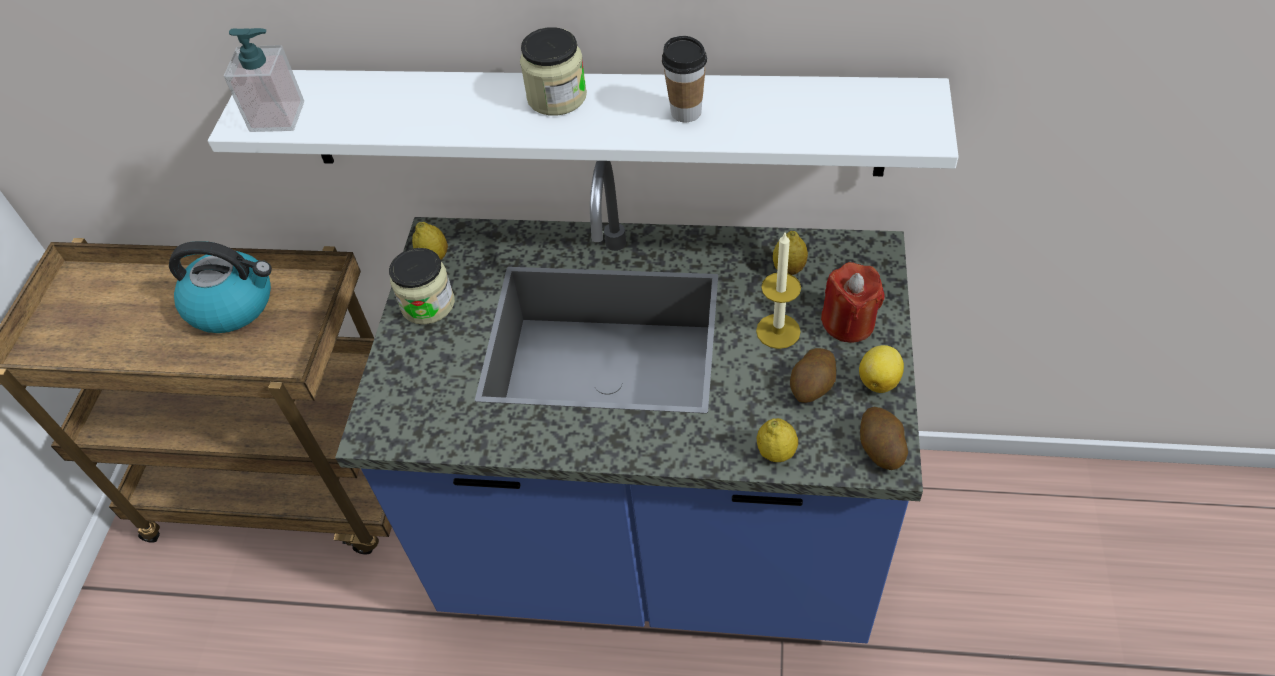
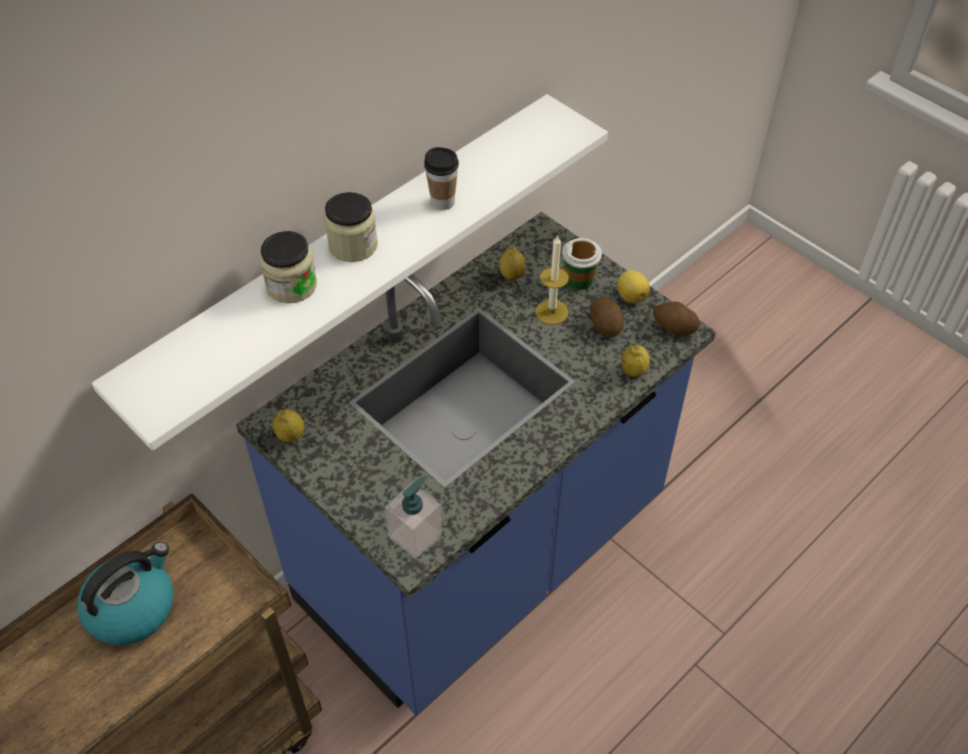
camera: 55 degrees left, 0 degrees up
soap dispenser [224,28,304,132] -> soap dispenser moved to [385,476,442,559]
jar [389,248,455,325] -> jar moved to [260,231,317,303]
red candle [821,262,885,343] -> cup [562,238,602,290]

